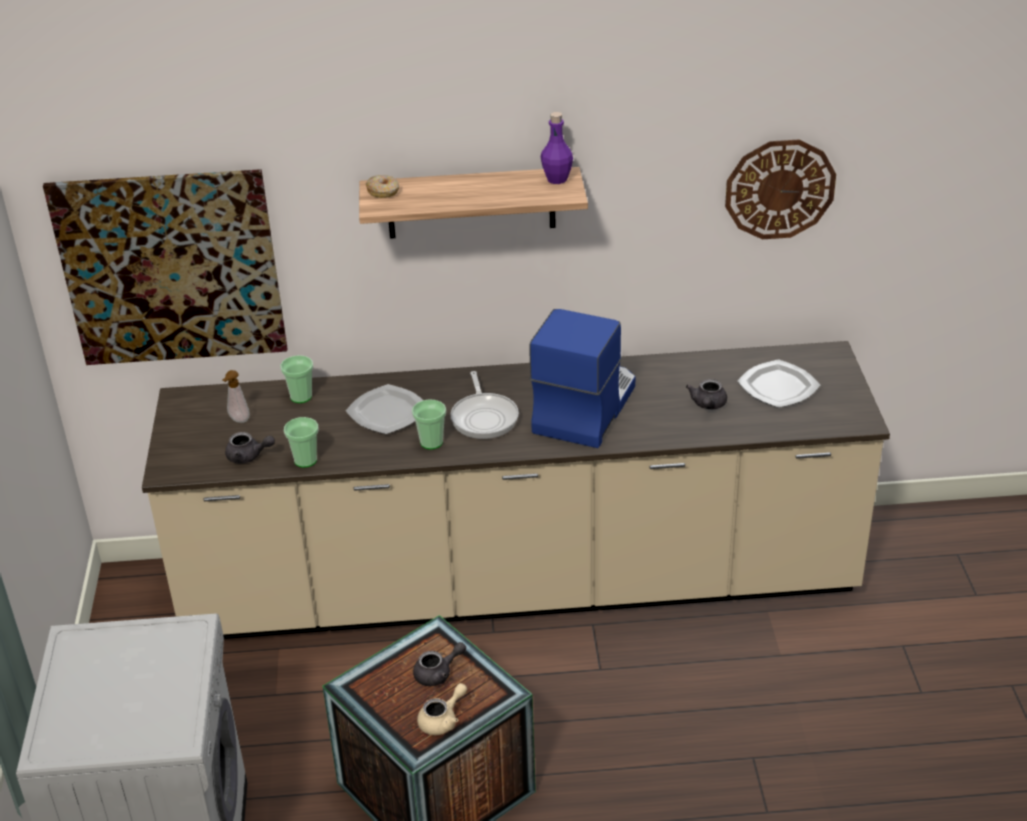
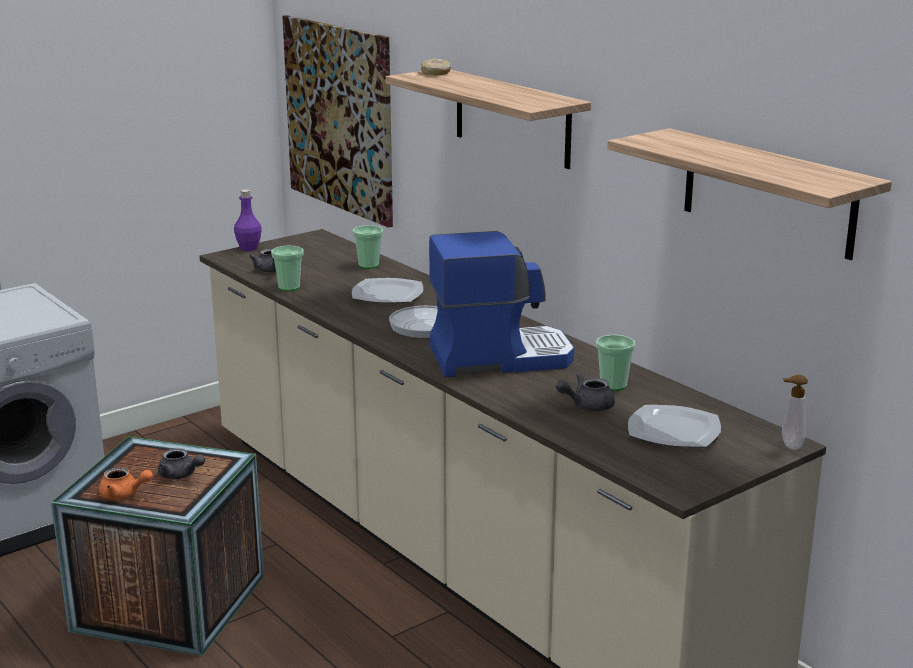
camera: 55 degrees right, 15 degrees down
soap dispenser [222,370,250,423] -> soap dispenser moved to [782,375,808,450]
cup [412,399,446,450] -> cup moved to [596,335,635,391]
beige teapot [417,683,467,735] -> orange teapot [99,467,153,500]
purple bottle [541,112,573,184] -> purple bottle moved to [234,189,262,251]
wall clock [725,139,836,239] -> shelf [607,128,892,260]

